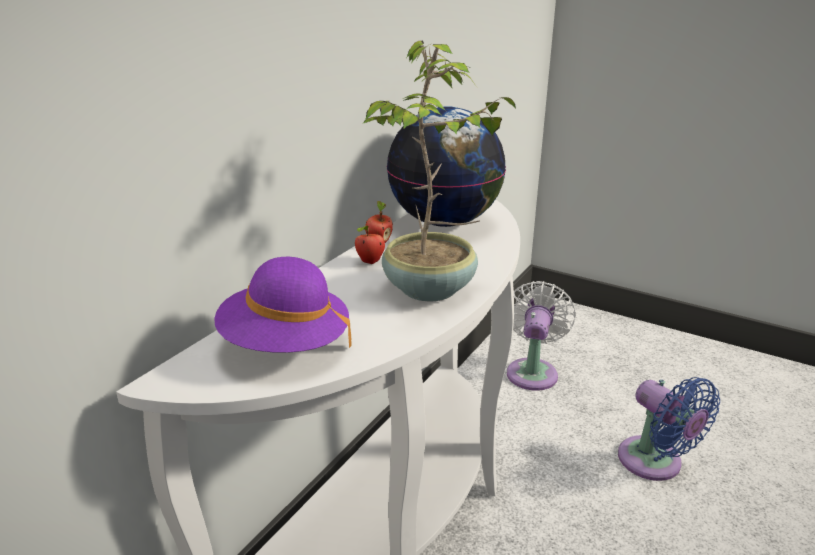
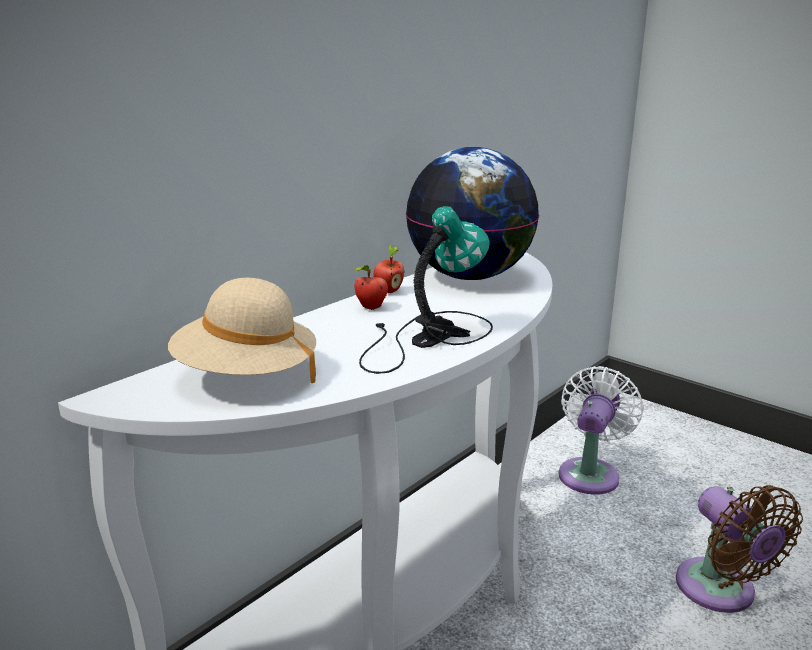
camera: 10 degrees right, 5 degrees down
purple hat [214,257,351,353] -> beige hat [168,278,316,383]
potted plant [362,41,516,301] -> table lamp [359,206,493,374]
blue fan [618,377,720,481] -> brown fan [676,485,803,613]

